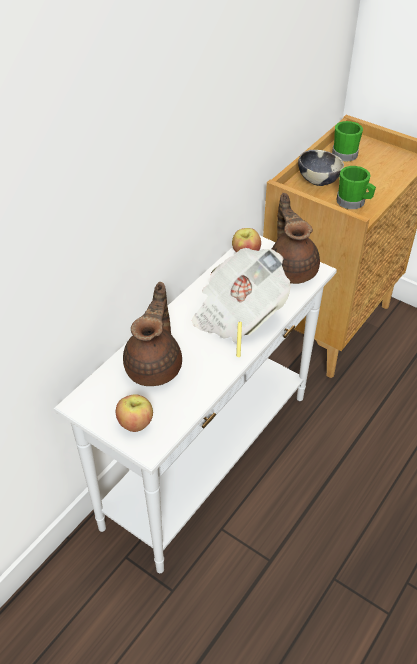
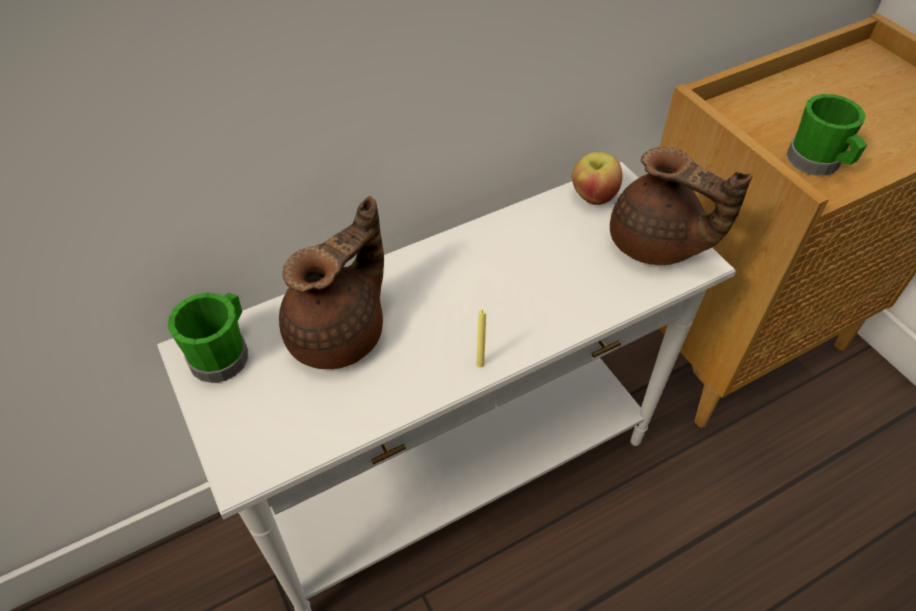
camera: 25 degrees right, 5 degrees up
apple [116,394,153,432] -> none
newspaper [192,248,291,342] -> none
brown teapot [272,193,320,284] -> brown teapot turned 120 degrees clockwise [610,147,752,265]
bowl [298,150,344,186] -> none
green mug [332,121,363,162] -> green mug moved to [168,293,248,383]

